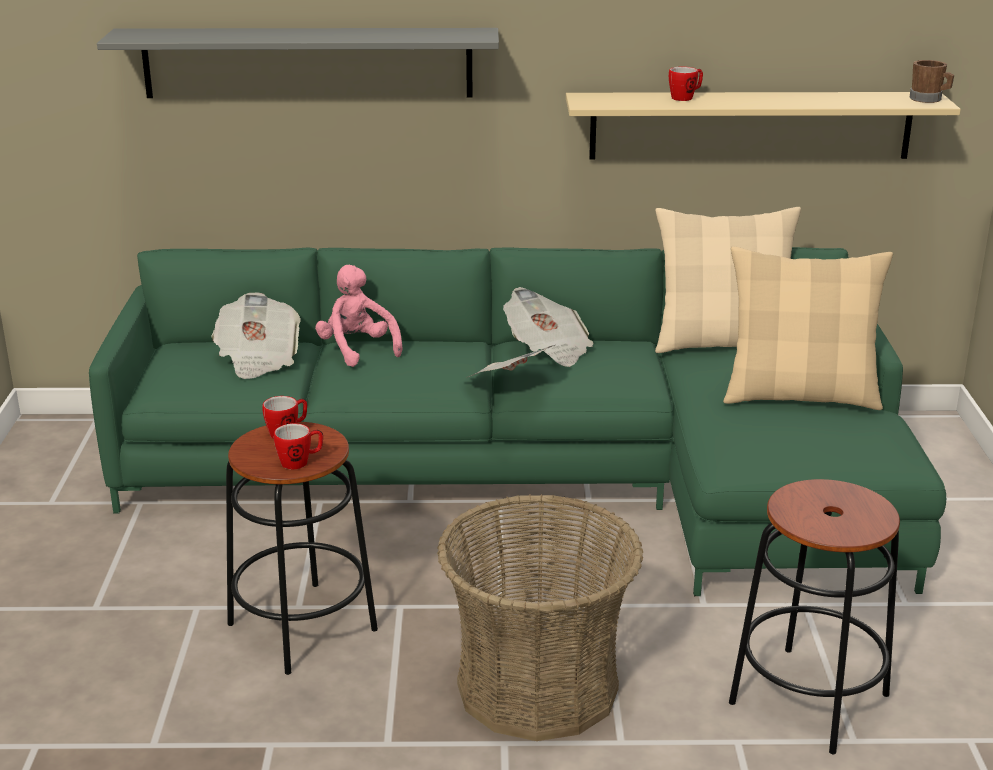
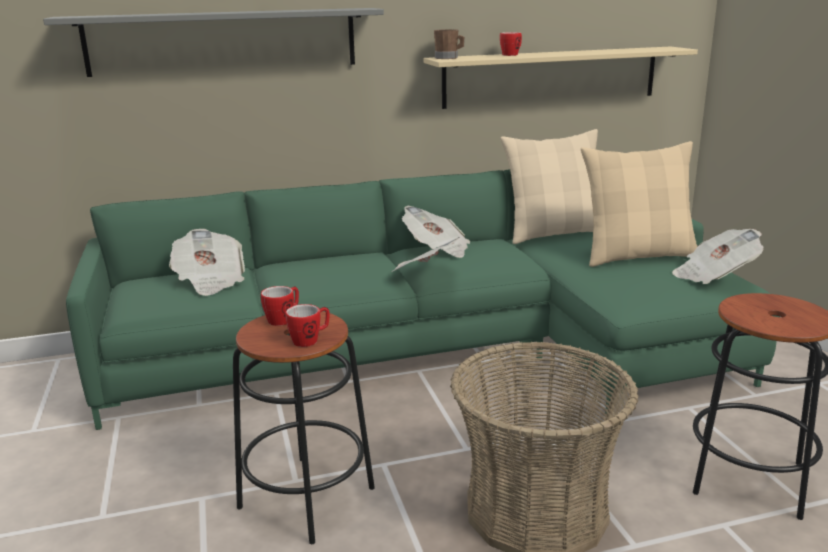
camera: 15 degrees left, 5 degrees down
pink plush toy [315,265,403,367] -> none
brown mug [909,60,954,103] -> brown mug moved to [434,29,465,59]
none -> newspaper [672,229,764,284]

